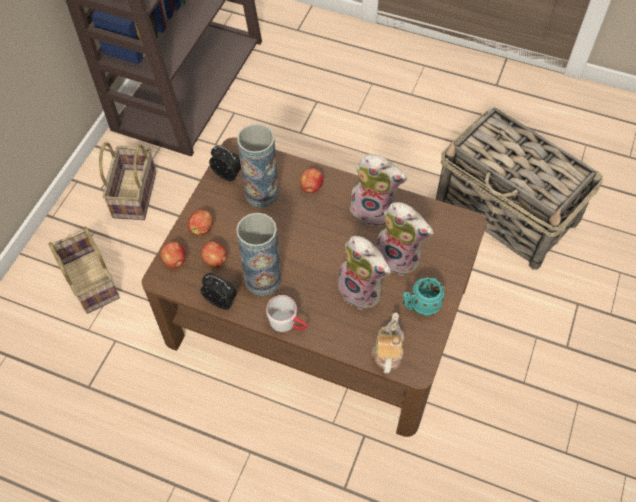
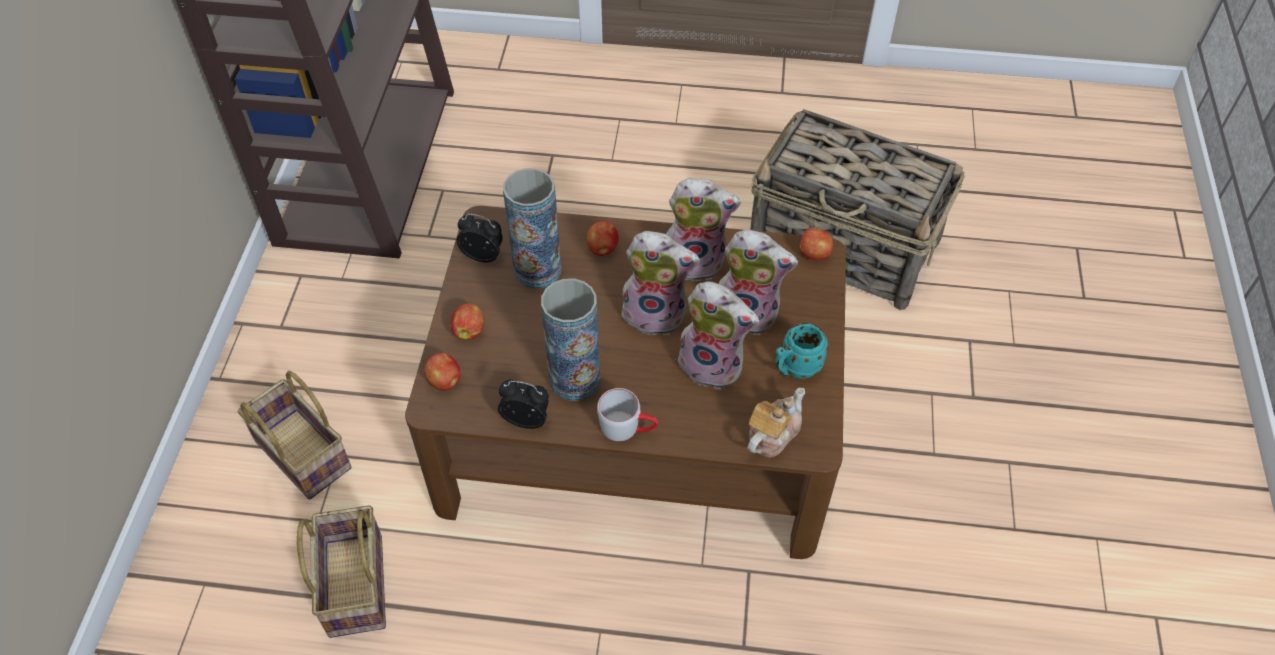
camera: 15 degrees left, 5 degrees down
basket [99,142,156,220] -> basket moved to [297,505,386,638]
apple [201,242,227,267] -> apple moved to [799,228,833,261]
teapot [372,312,405,374] -> teapot turned 45 degrees clockwise [747,387,805,458]
none -> plush toy [618,231,700,335]

